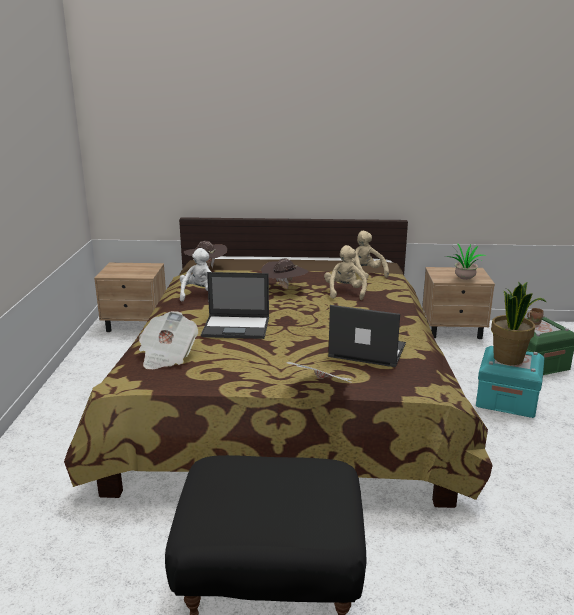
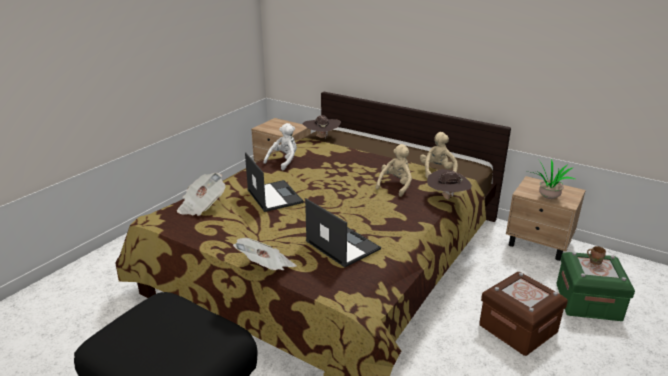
camera: 30 degrees right, 5 degrees up
laptop [201,272,269,339] -> laptop turned 150 degrees counterclockwise [245,152,304,212]
brown hat [261,259,308,289] -> brown hat moved to [427,169,472,200]
turquoise storage box [476,346,545,418] -> brown storage box [479,272,568,356]
potted plant [491,282,546,365] -> none

